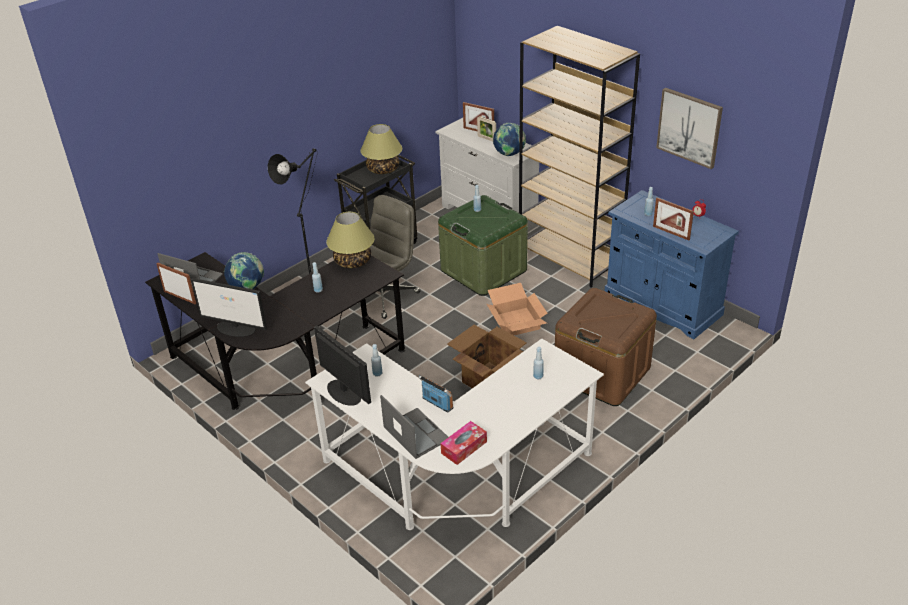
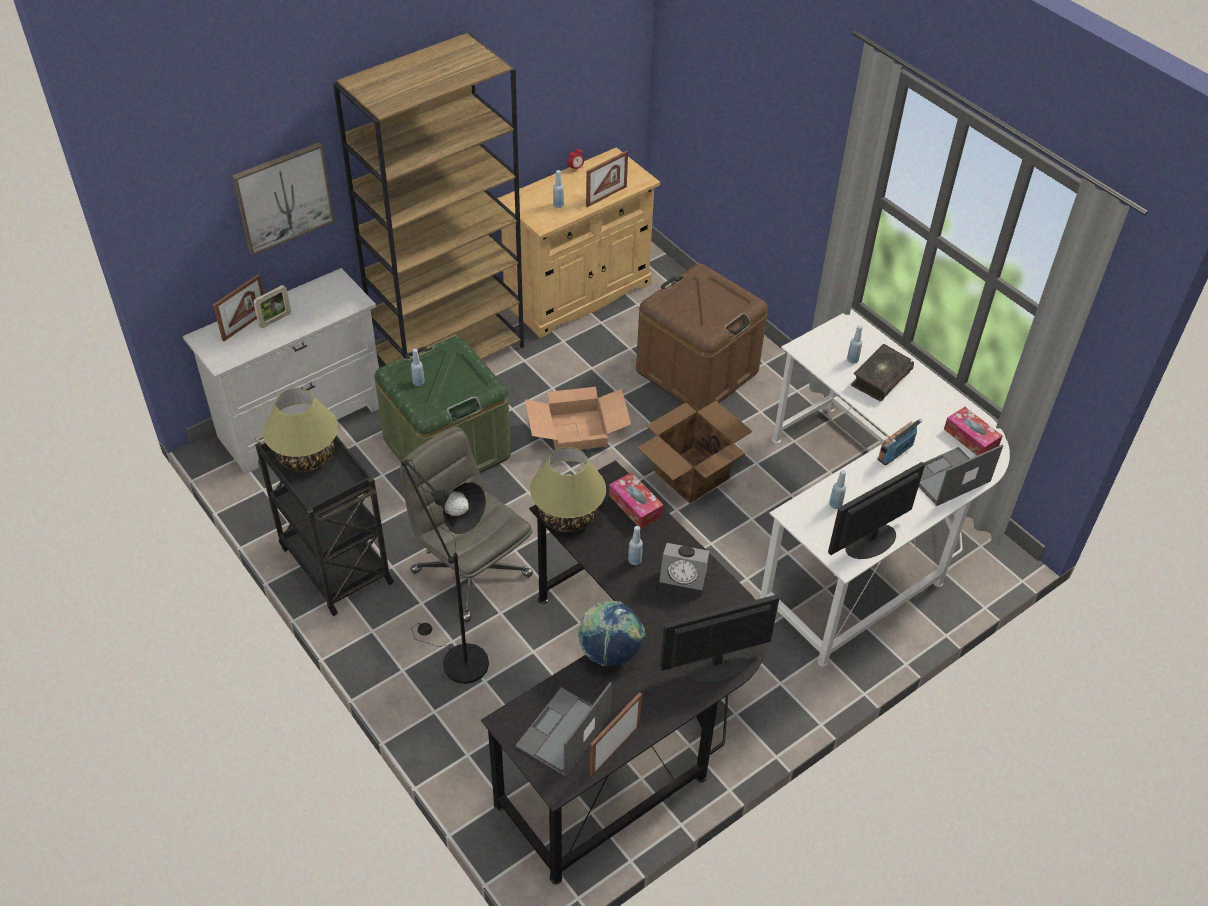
camera: 85 degrees left, 10 degrees up
monitor [191,278,267,337] -> monitor turned 135 degrees counterclockwise [660,594,779,683]
globe [493,123,526,156] -> none
blue cabinet [605,190,739,339] -> beige cabinet [497,147,660,338]
picture [656,88,723,169] -> picture moved to [232,142,335,256]
none -> tissue box [609,472,663,529]
none -> alarm clock [659,543,710,597]
none -> book [851,344,914,401]

